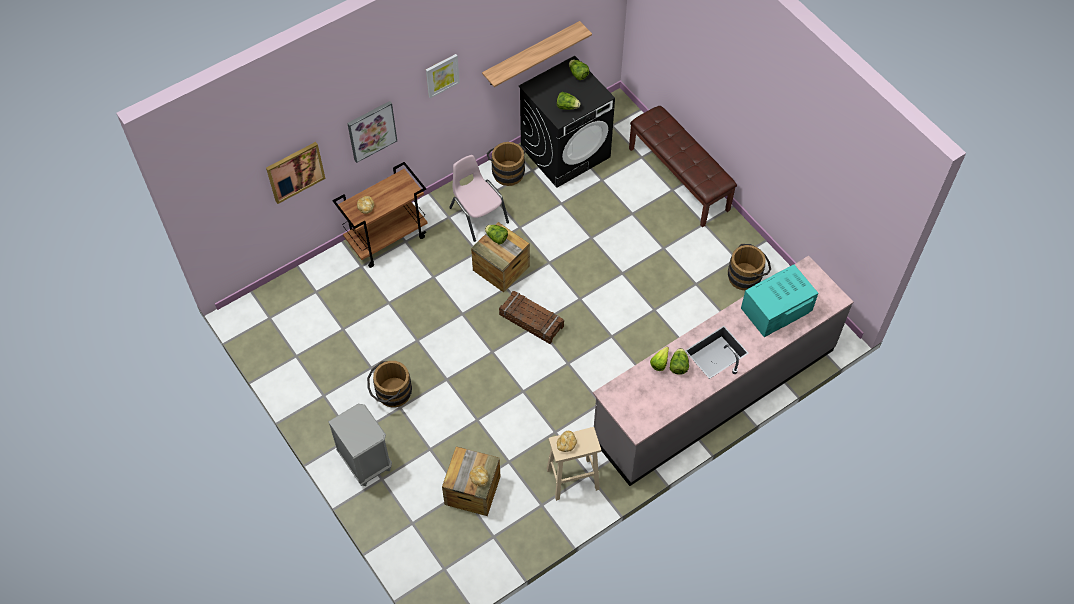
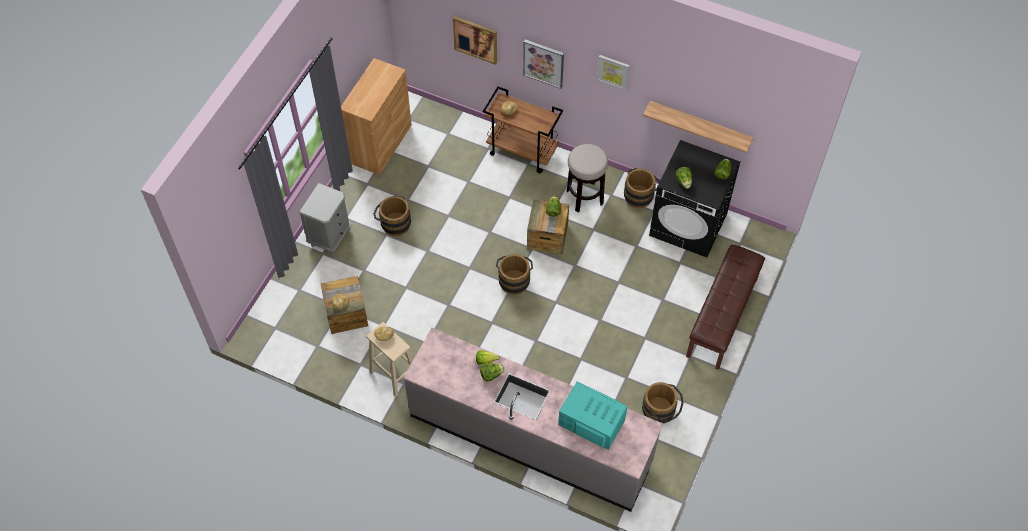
camera: 60 degrees right, 0 degrees up
pink chair [449,155,509,242] -> stool [567,144,608,212]
crate [499,291,564,344] -> brown bucket [496,254,533,295]
none -> brown cabinet [341,58,412,175]

